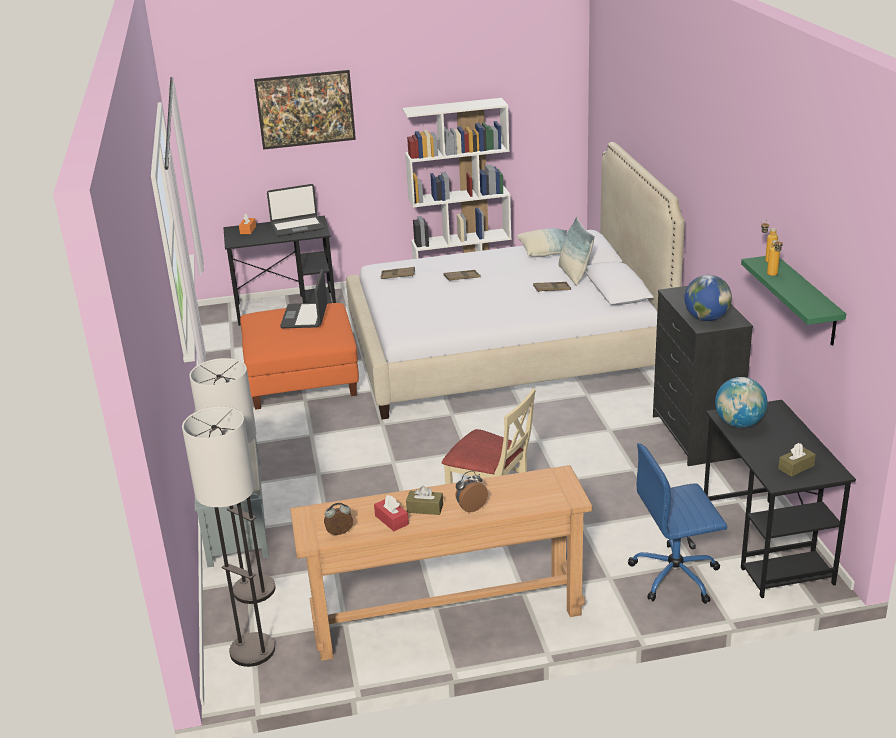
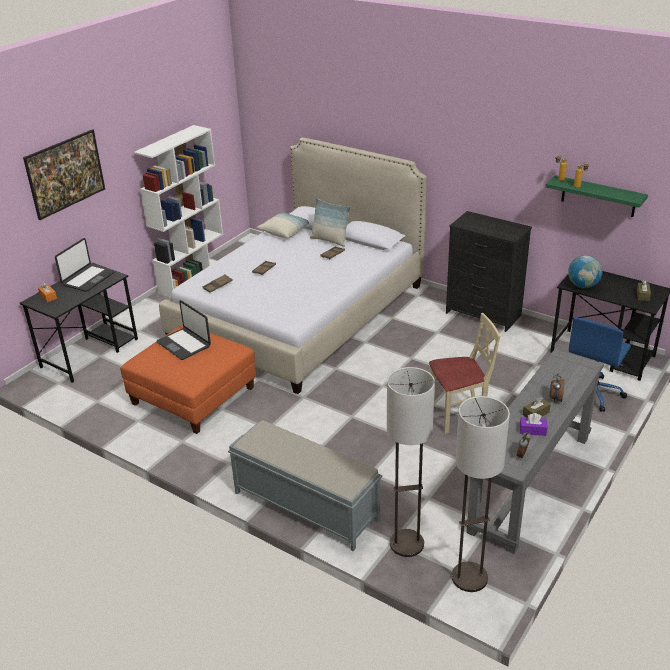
camera: 45 degrees left, 5 degrees up
brown console table [290,465,593,661] -> grey console table [466,348,604,554]
red tissue box [374,495,409,531] -> purple tissue box [520,413,547,436]
globe [684,275,732,321] -> none

